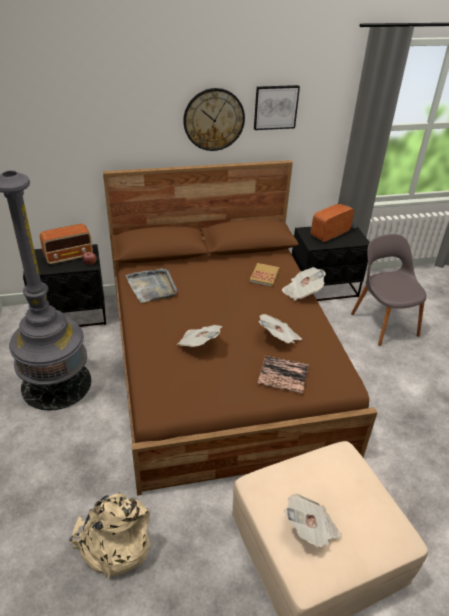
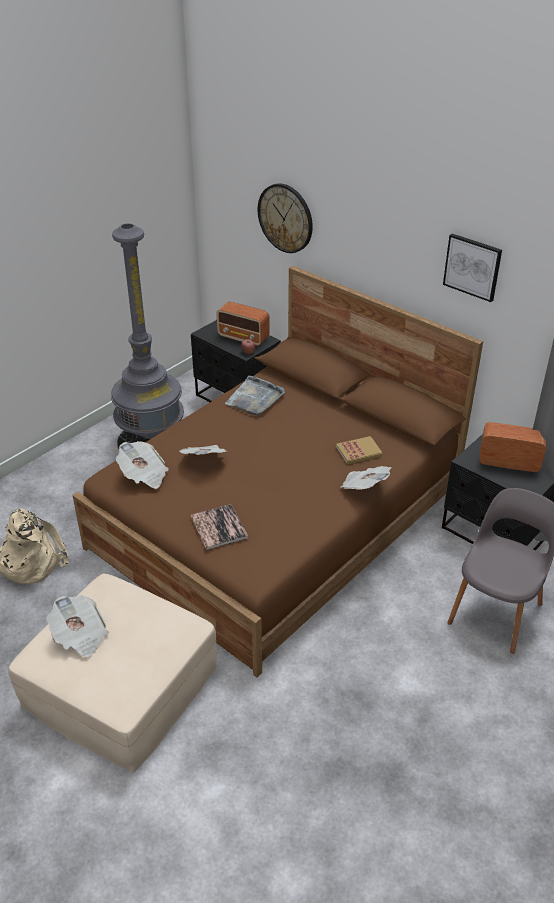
camera: 55 degrees right, 0 degrees up
wall clock [183,88,245,151] -> wall clock moved to [258,183,313,253]
newspaper [258,314,302,344] -> newspaper moved to [116,441,169,489]

